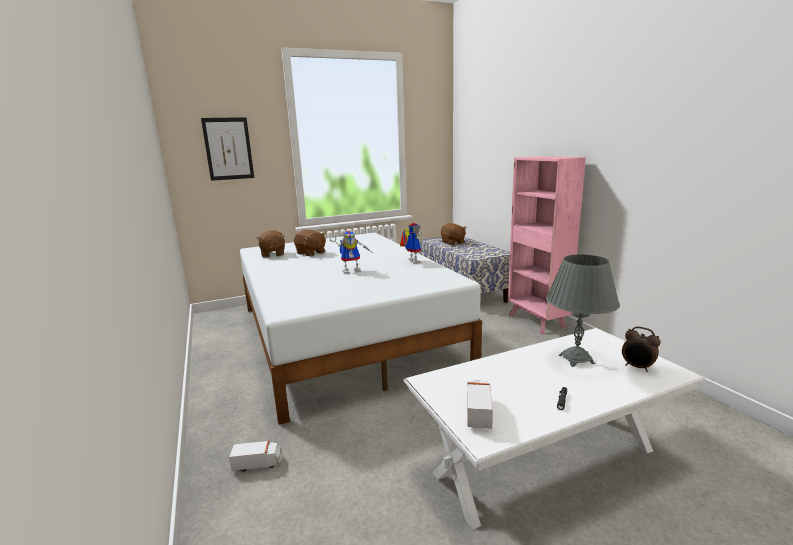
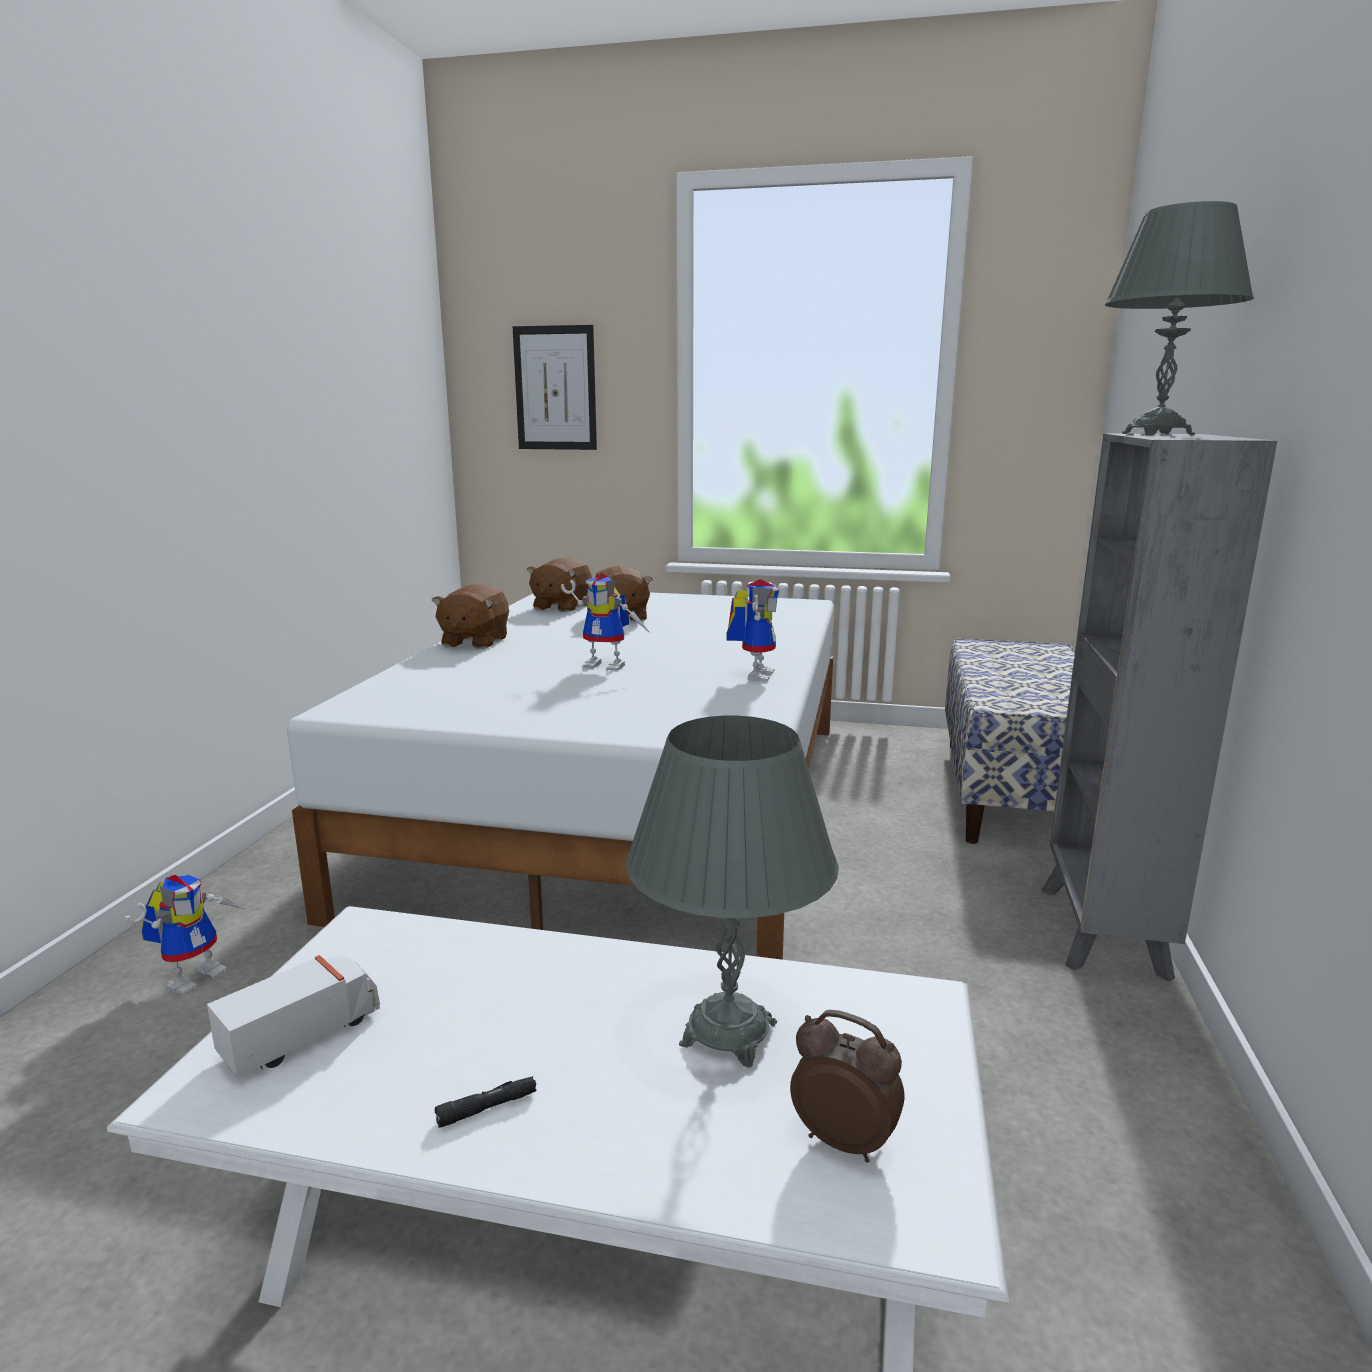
camera: 35 degrees right, 0 degrees up
toy truck [229,441,282,472] -> toy robot [125,874,244,995]
brown plush toy [441,223,467,245] -> brown plush toy moved to [432,584,509,649]
pink bookcase [508,156,586,334] -> grey bookcase [1042,433,1277,982]
alarm clock [622,327,661,372] -> alarm clock turned 135 degrees clockwise [790,1010,905,1163]
none -> grey table lamp [1105,201,1254,435]

